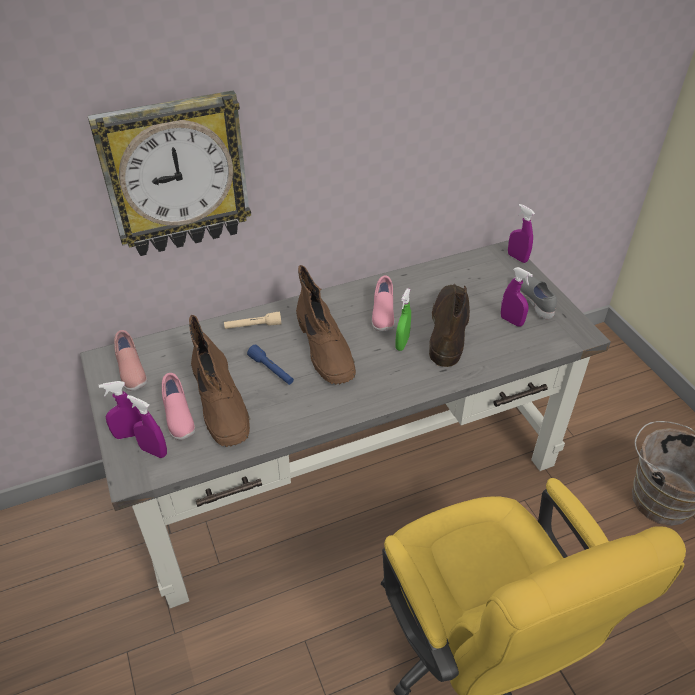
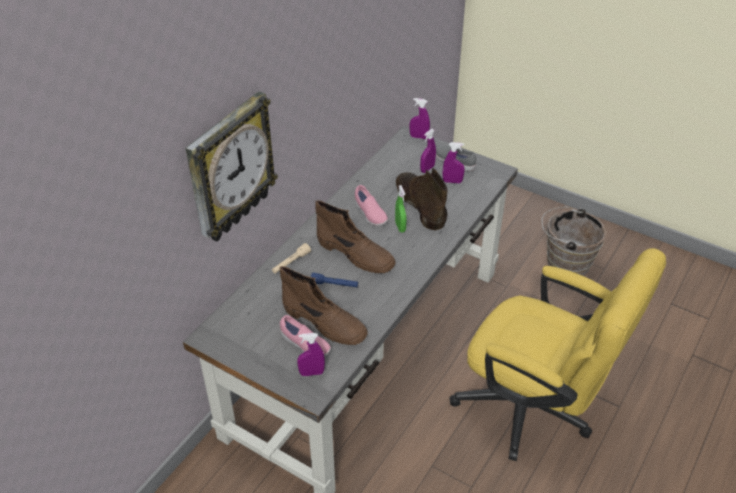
camera: 35 degrees left, 0 degrees up
purple spray bottle [99,381,142,439] -> purple spray bottle moved to [420,129,436,173]
pink shoe [114,330,147,391] -> none

